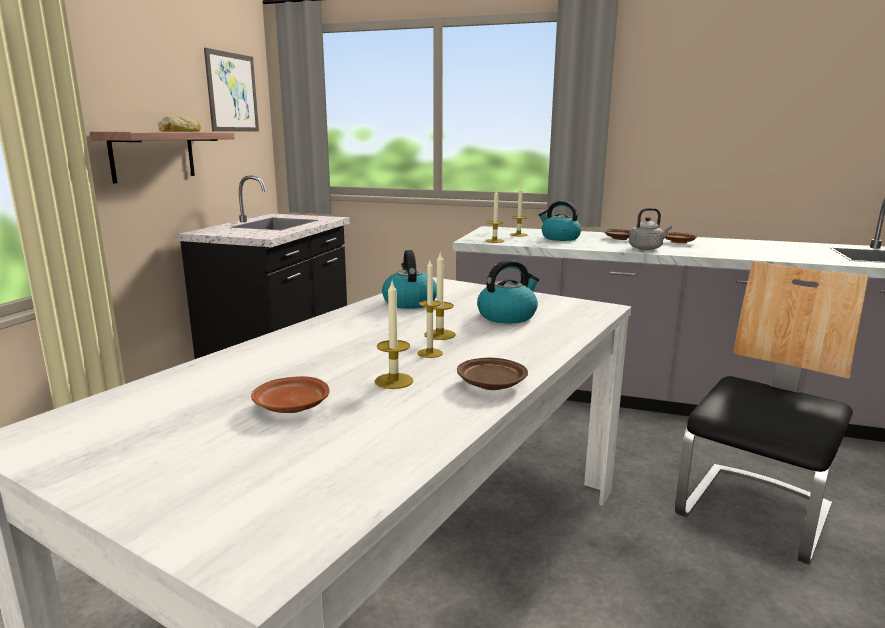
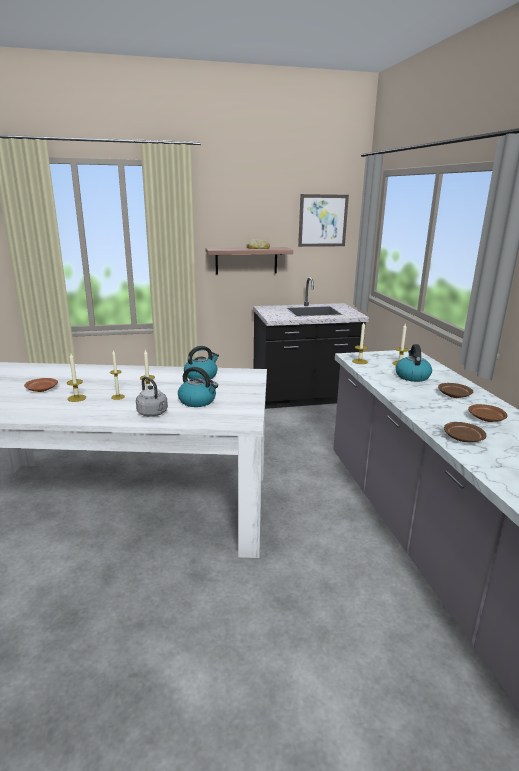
camera: 60 degrees right, 5 degrees up
brown plate [457,358,528,390] -> brown plate moved to [444,422,487,442]
grey kettle [629,208,672,250] -> grey kettle moved to [136,377,168,416]
chair [675,261,869,565] -> none

